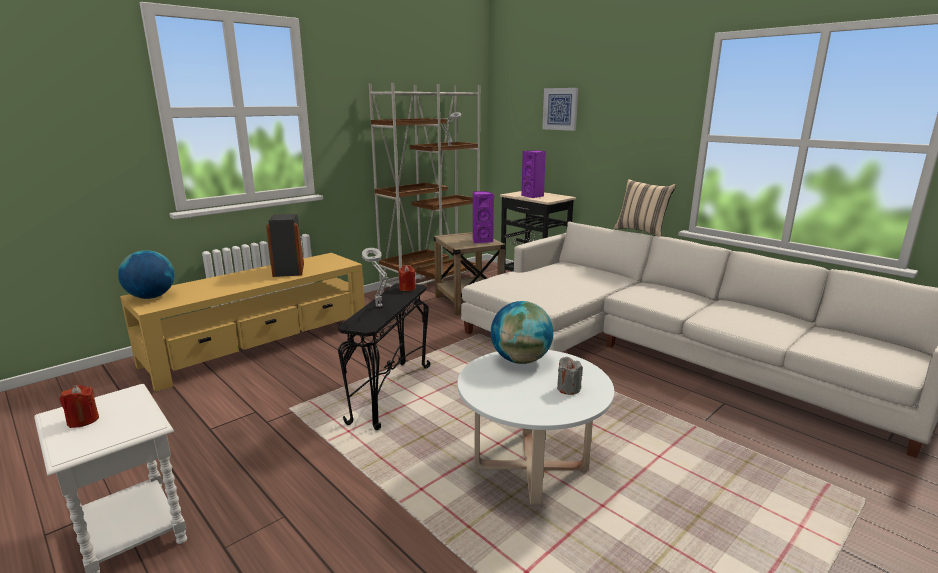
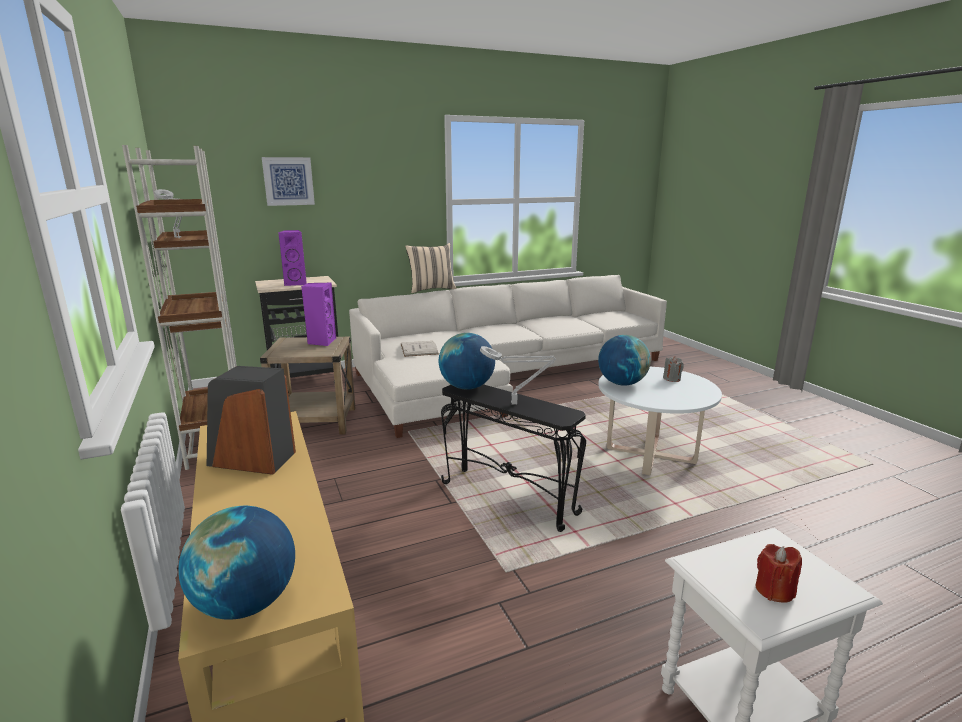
camera: 70 degrees left, 0 degrees up
red candle [398,265,416,291] -> globe [439,333,495,390]
none -> white book [401,341,439,357]

